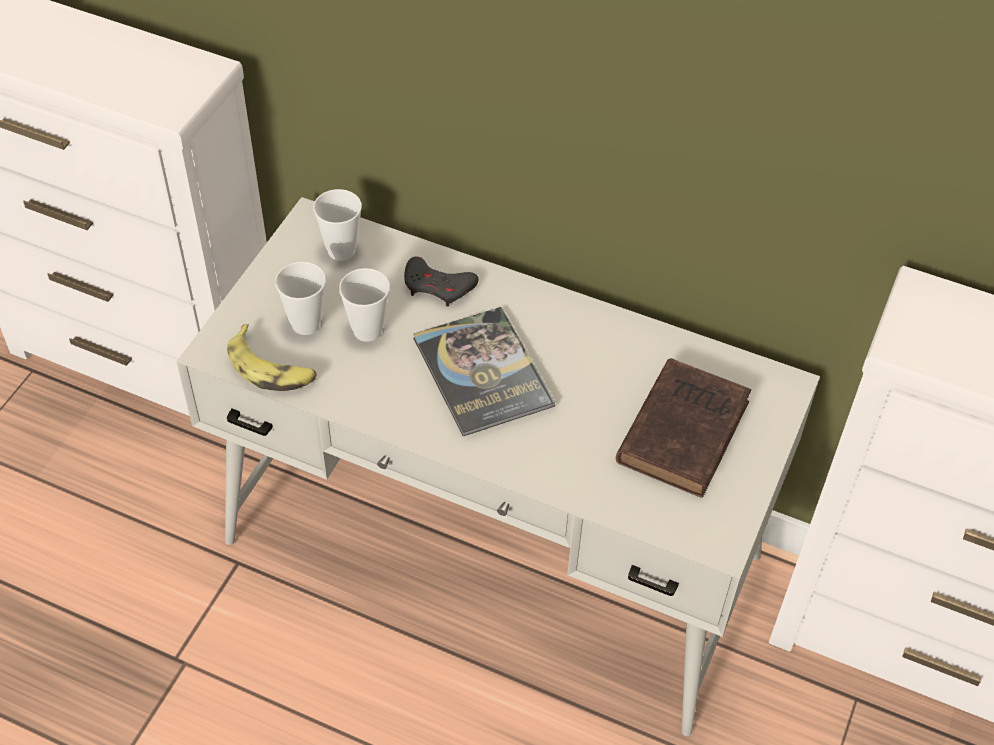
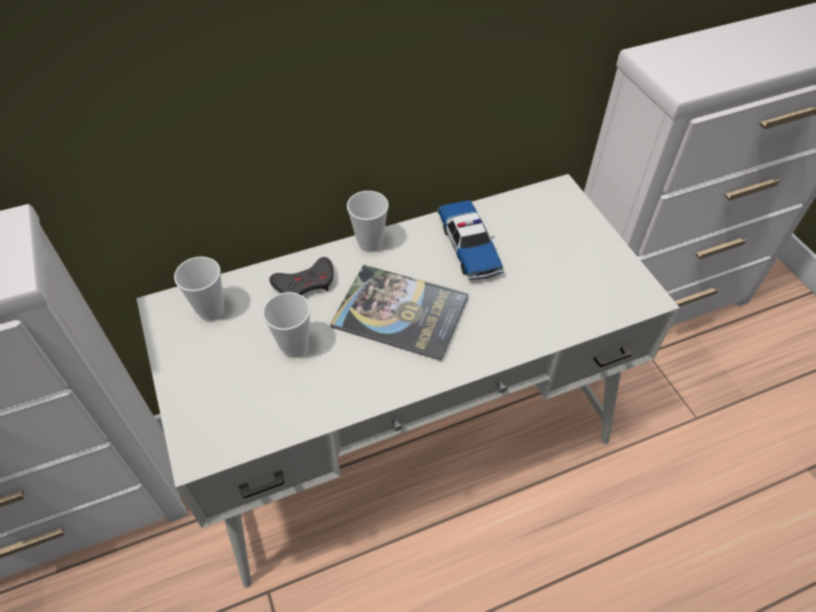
camera: 45 degrees left, 0 degrees up
banana [227,324,317,391] -> none
cup [275,262,326,335] -> cup moved to [347,191,389,252]
brown book [616,358,752,498] -> none
none -> toy car [438,200,504,280]

